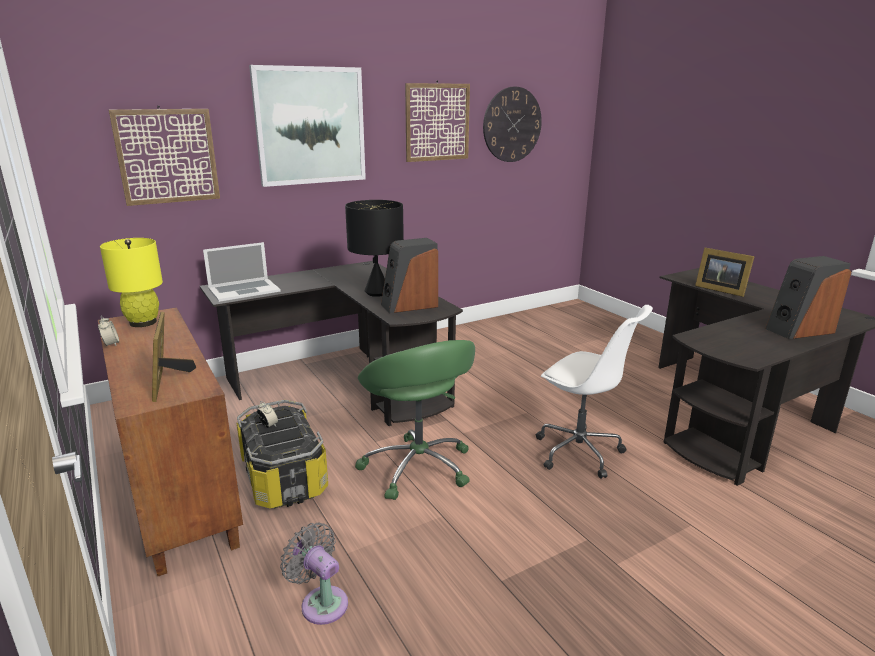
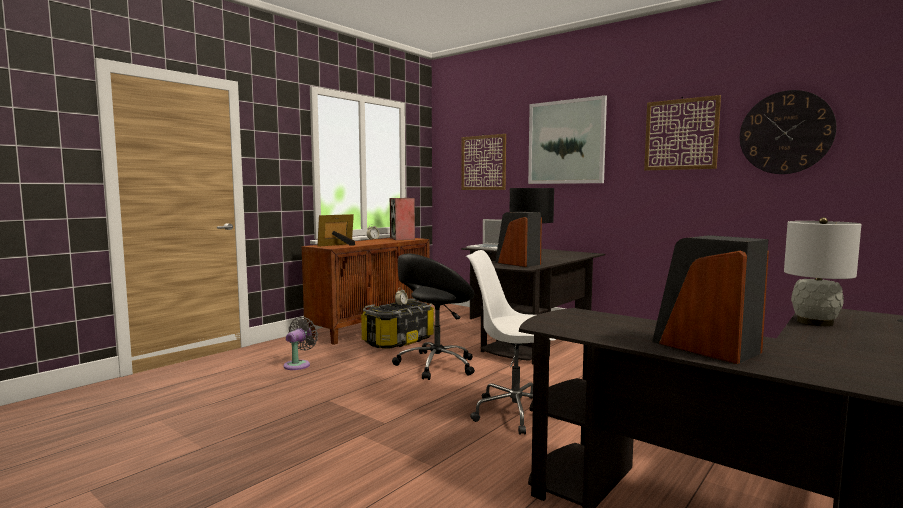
camera: 70 degrees right, 15 degrees down
yellow table lamp [100,238,163,327] -> speaker [390,198,415,240]
green office chair [355,340,475,500] -> black office chair [392,254,475,380]
white office chair [535,305,653,479] -> white office chair turned 90 degrees clockwise [466,250,559,435]
picture frame [695,247,755,297] -> white table lamp [784,217,861,326]

